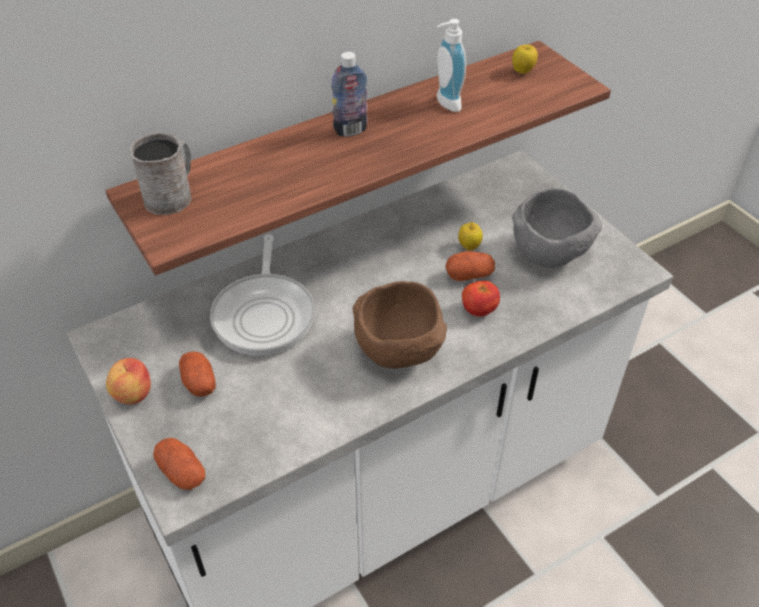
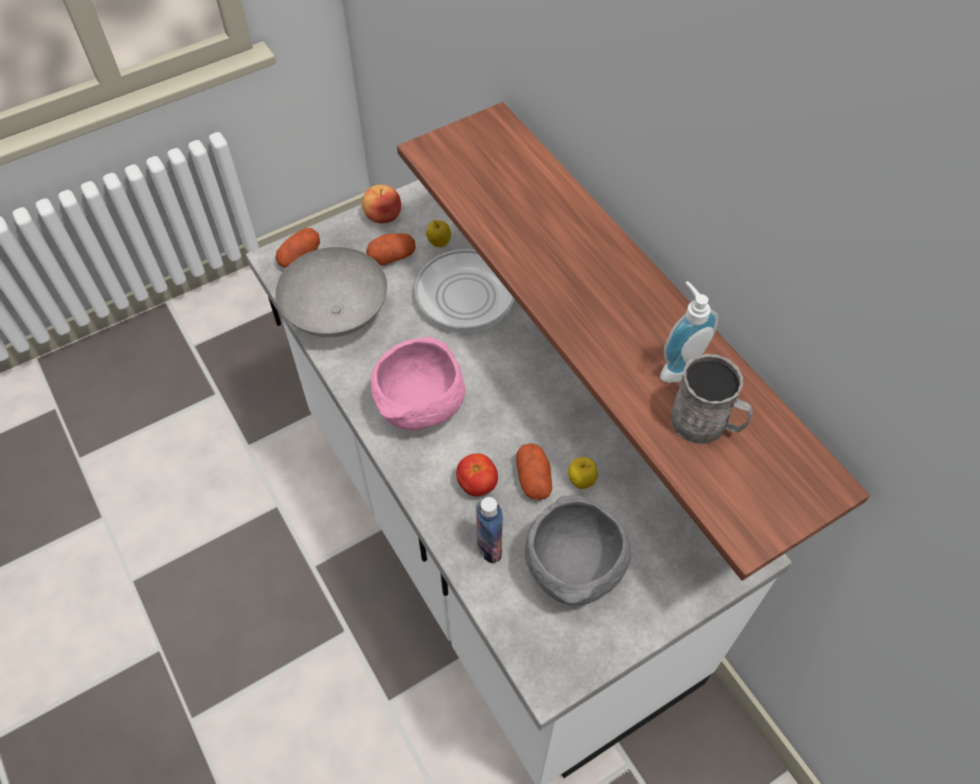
camera: 90 degrees right, 10 degrees up
grey mug [130,132,192,215] -> grey mug moved to [671,354,753,444]
bottle [331,52,368,136] -> bottle moved to [476,497,503,563]
brown bowl [353,281,447,368] -> pink bowl [371,337,465,431]
apple [512,44,538,74] -> apple moved to [426,220,451,247]
none -> grey bowl [275,247,387,337]

